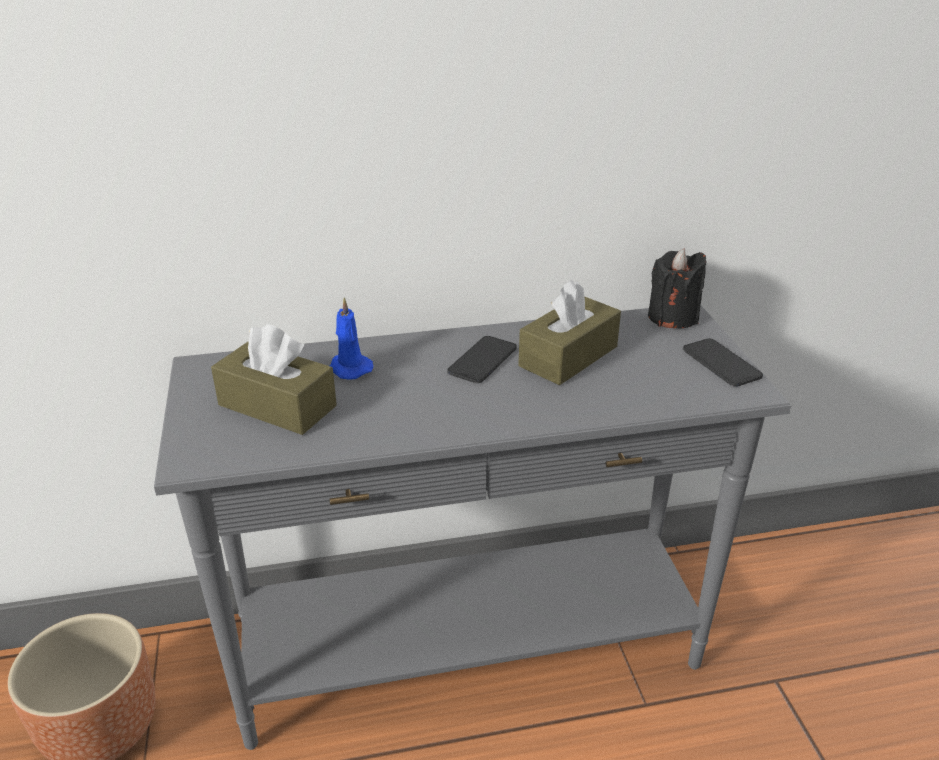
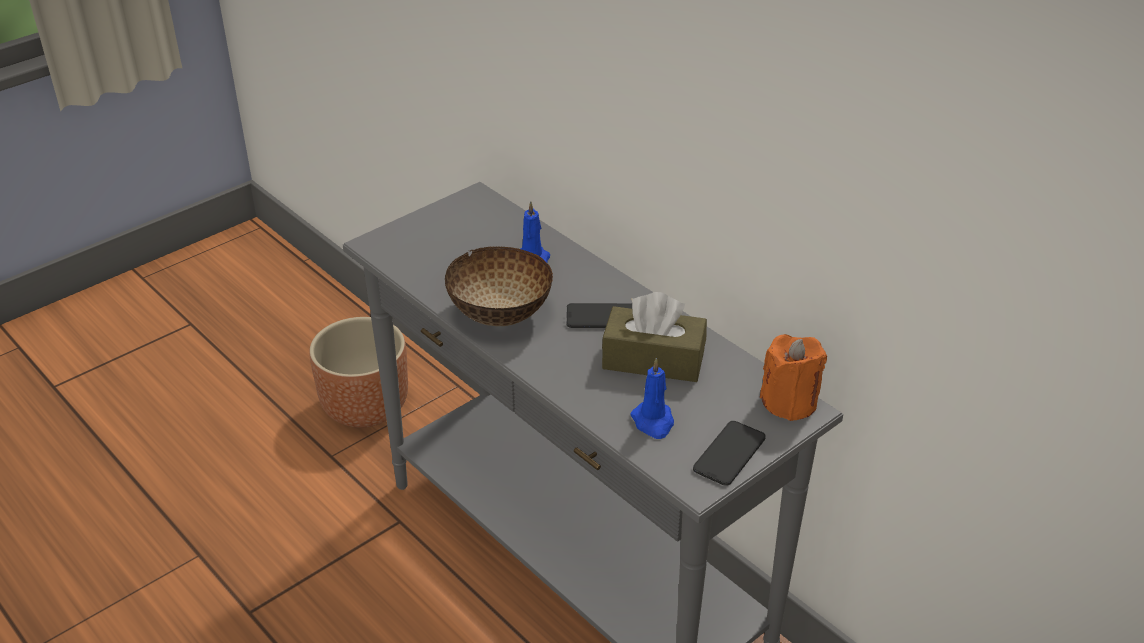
camera: 60 degrees right, 5 degrees up
brown tissue box [211,324,337,435] -> none
black candle [648,248,706,328] -> orange candle [760,334,827,421]
none -> bowl [445,247,553,326]
none -> blue candle [630,358,674,439]

